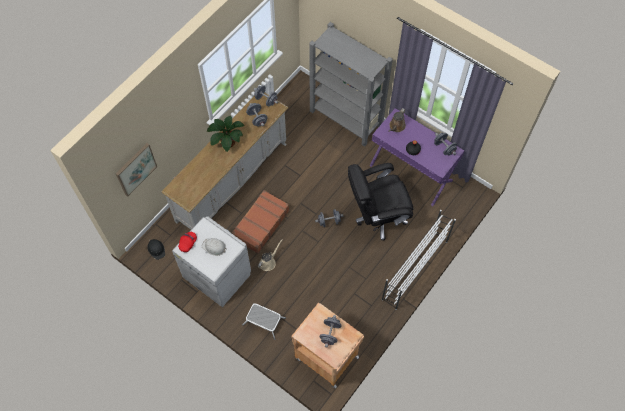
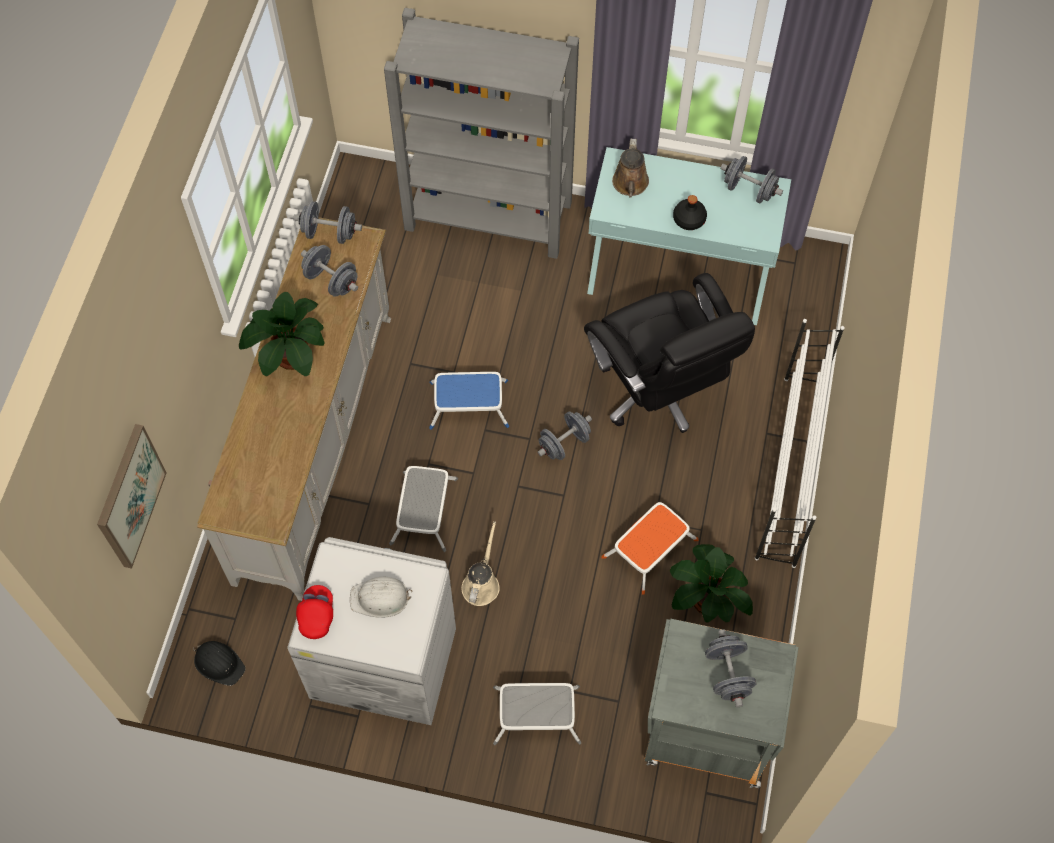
camera: 25 degrees left, 0 degrees up
brown suitcase [232,190,290,254] -> grey step ladder [389,466,458,552]
brown cart [291,303,364,388] -> grey cart [644,619,798,788]
black office chair [348,163,414,241] -> black office chair turned 75 degrees counterclockwise [584,273,755,433]
purple desk [370,108,465,206] -> turquoise desk [587,147,791,325]
none -> blue step ladder [429,372,509,429]
none -> orange step ladder [602,502,698,595]
none -> potted plant [669,544,753,623]

